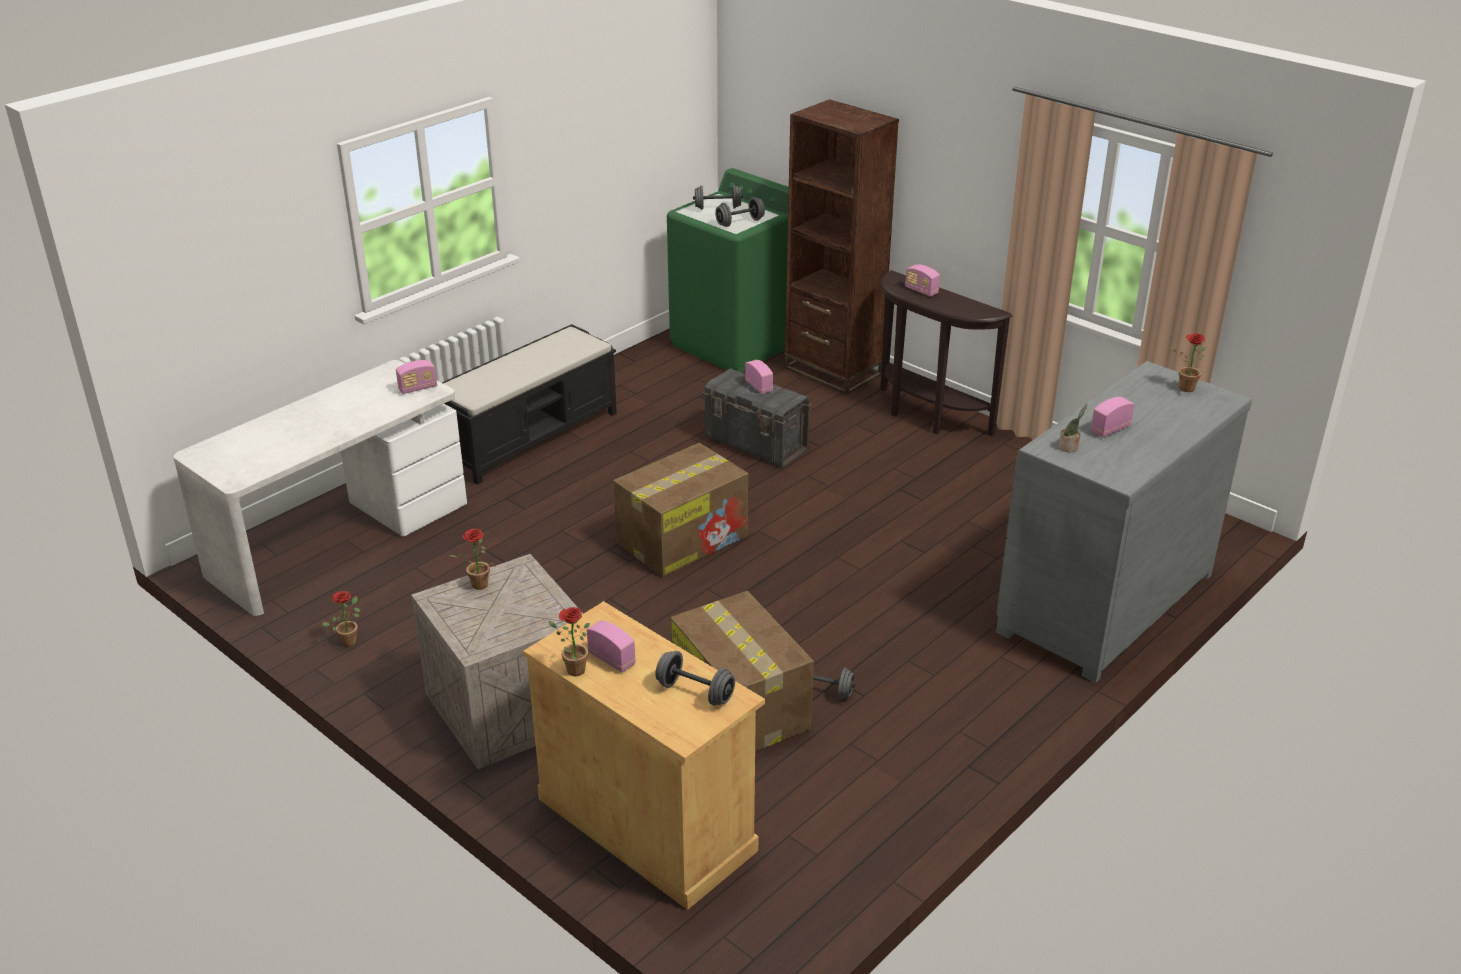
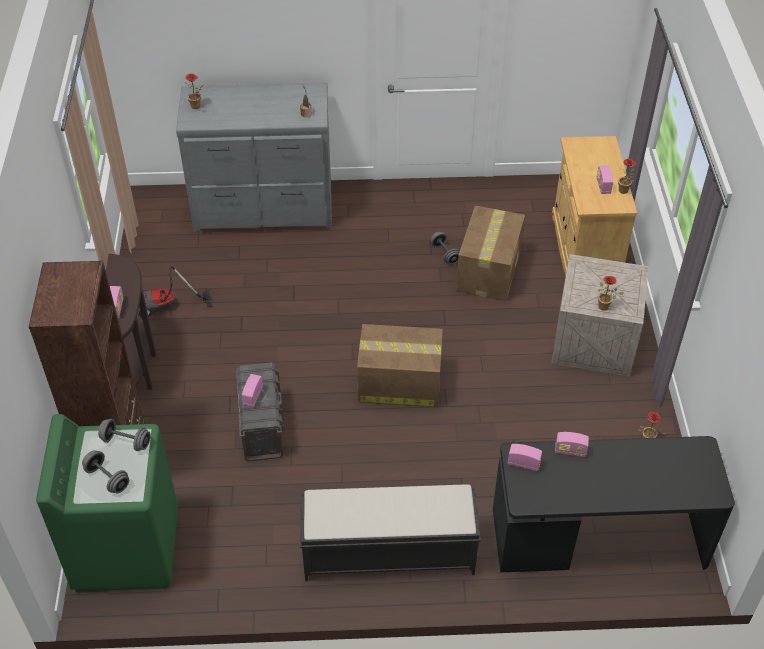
camera: 135 degrees left, 15 degrees up
white desk [174,360,467,616] -> black desk [493,436,735,572]
grey dumbbell [655,651,735,706] -> none
radio [1091,397,1135,437] -> radio moved to [555,432,589,457]
none -> vacuum cleaner [138,266,212,317]

